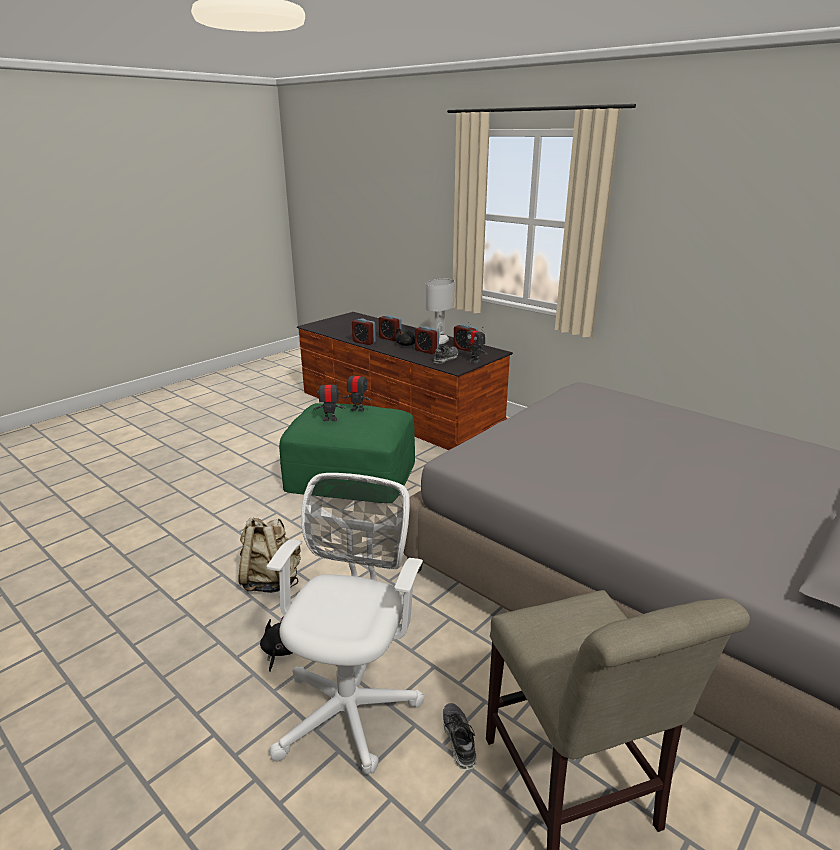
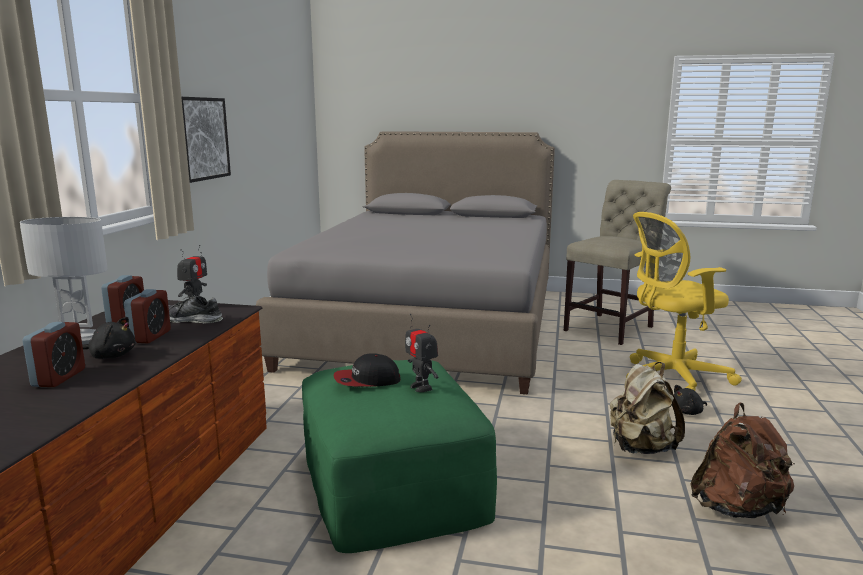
camera: 120 degrees left, 10 degrees down
white office chair [266,473,425,774] -> yellow office chair [626,212,742,391]
toy robot [342,370,372,412] -> cap [334,353,401,387]
alarm clock [352,319,376,345] -> none
shoe [442,703,477,770] -> none
none -> picture [181,97,231,183]
none -> brown backpack [690,403,795,518]

